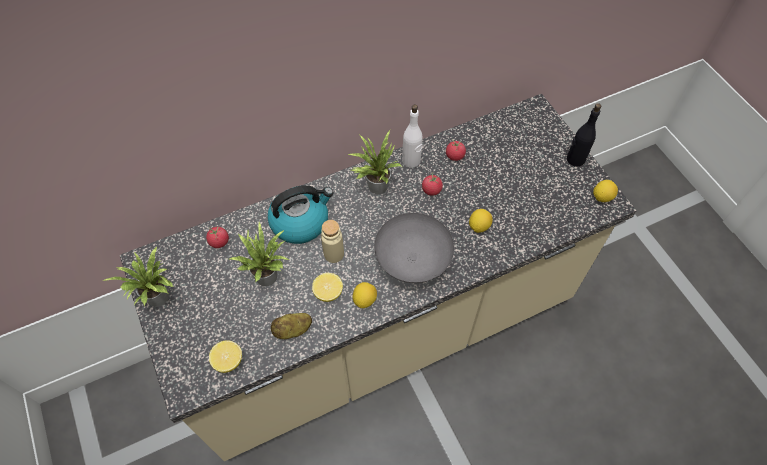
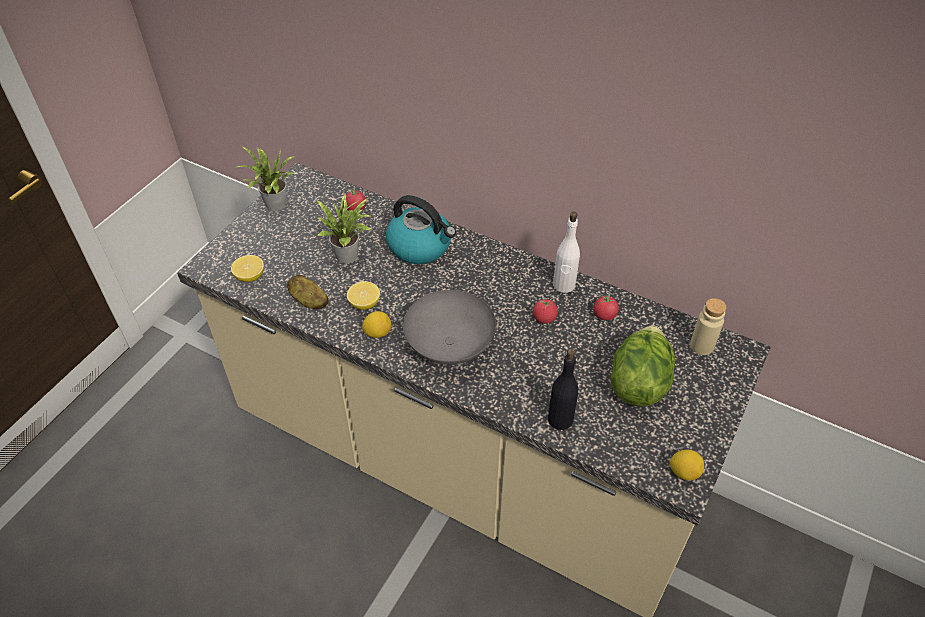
camera: 55 degrees right, 10 degrees down
beige bottle [321,220,344,263] -> beige bottle moved to [690,298,726,355]
potted plant [347,130,401,194] -> none
lemon [469,209,493,233] -> none
black bottle [567,103,601,167] -> black bottle moved to [548,349,578,430]
none -> lettuce [611,325,675,407]

